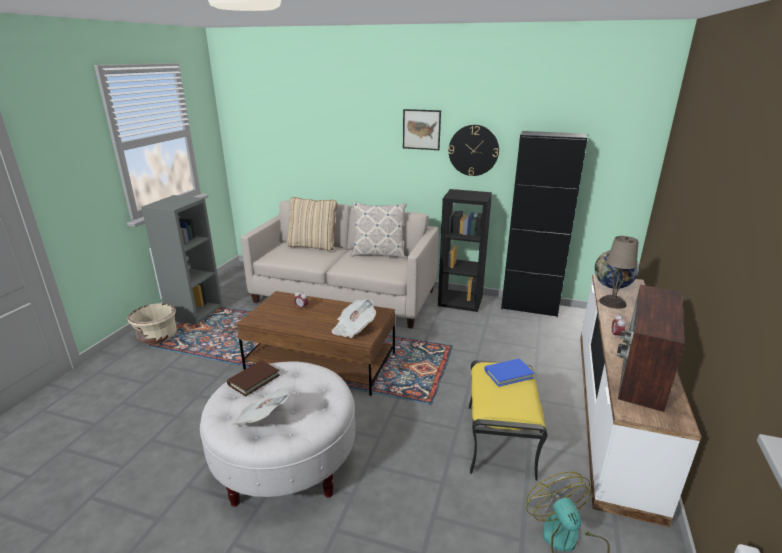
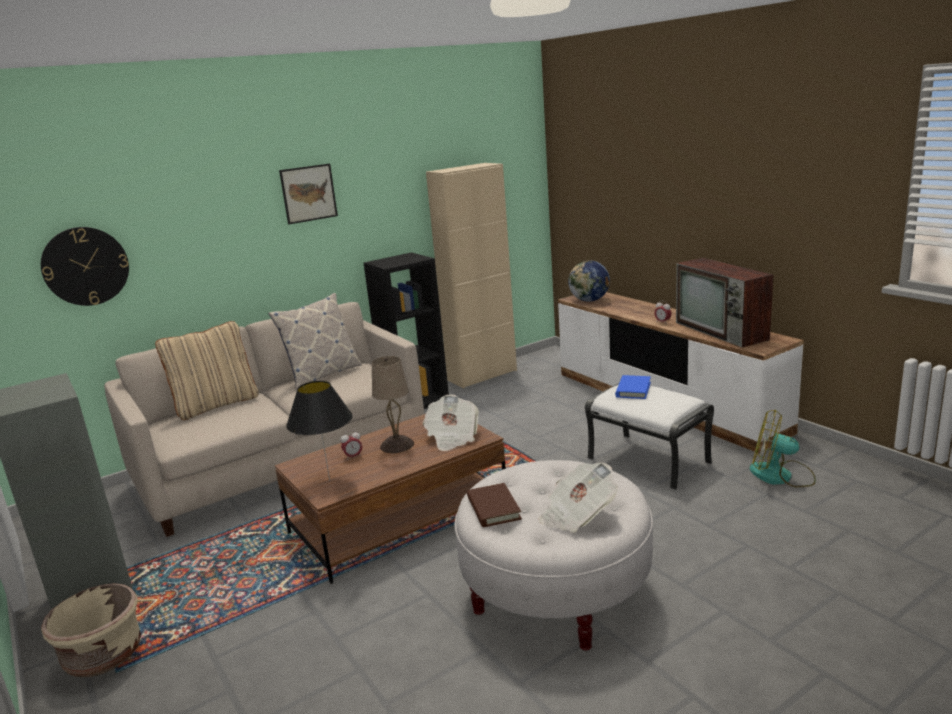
camera: 50 degrees left, 5 degrees down
wall clock [449,125,499,176] -> wall clock moved to [41,227,129,306]
yellow ottoman [469,360,548,481] -> white ottoman [585,383,714,490]
black cabinet [501,131,587,317] -> beige cabinet [426,163,517,389]
beige table lamp [599,236,639,309] -> beige table lamp moved to [372,356,414,453]
none -> black table lamp [286,381,352,481]

